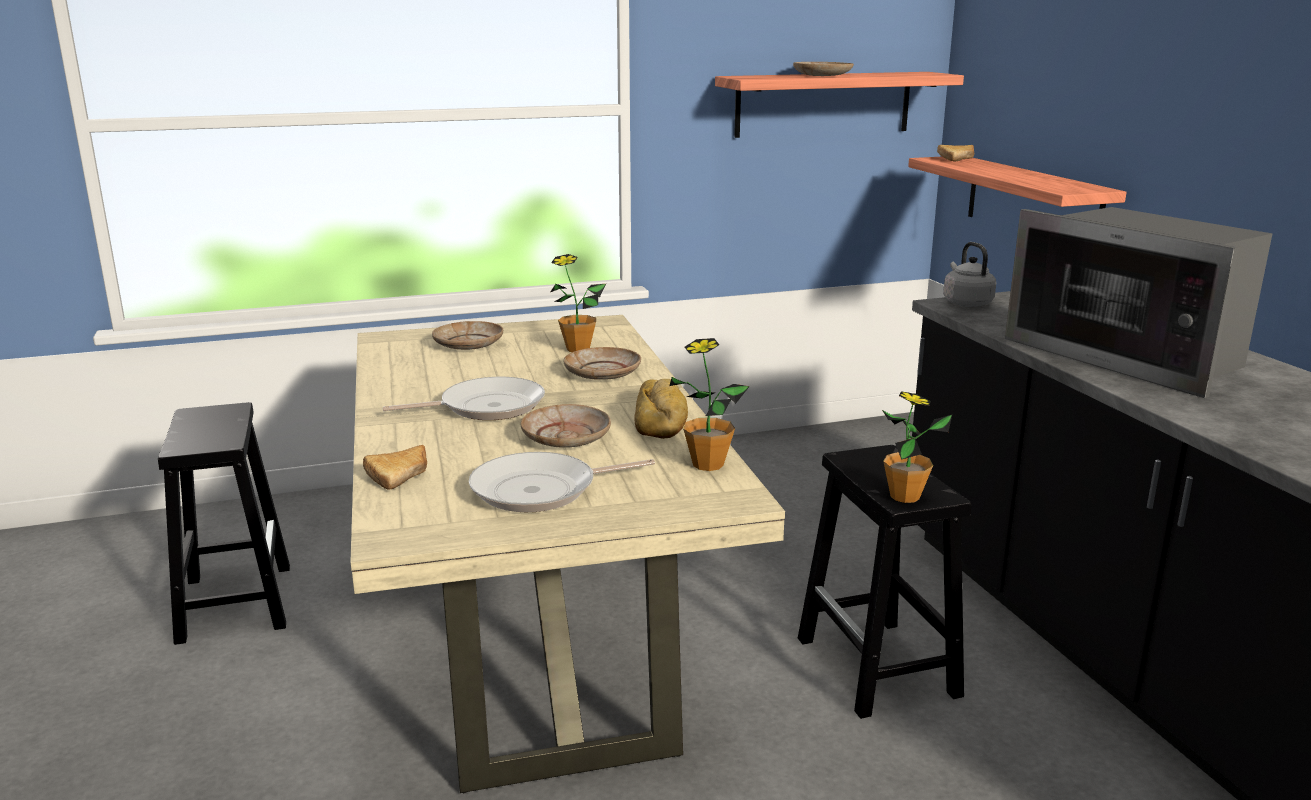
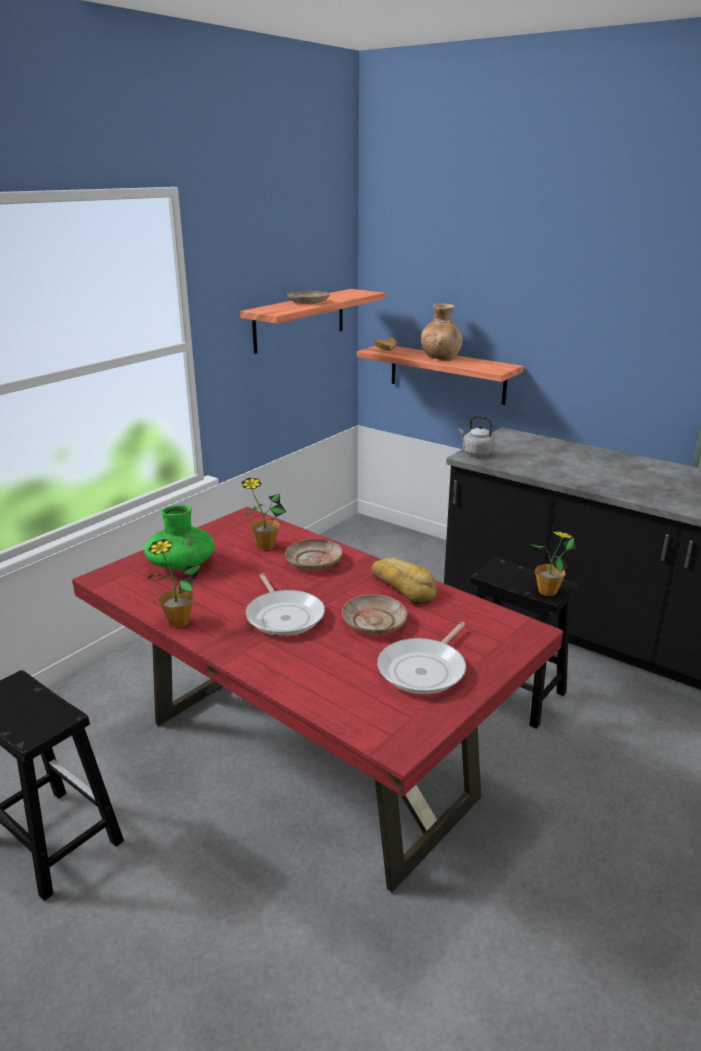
camera: 35 degrees left, 5 degrees up
beige dining table [350,315,785,793] -> red dining table [72,507,564,892]
bread [363,445,427,490] -> none
frying pan [383,377,545,420] -> frying pan turned 120 degrees clockwise [245,574,325,636]
beige plate [432,321,503,350] -> green vase [144,505,215,570]
potted plant [669,338,750,471] -> potted plant moved to [147,539,201,628]
microwave [1005,207,1273,398] -> none
none -> brown vase [421,303,463,360]

